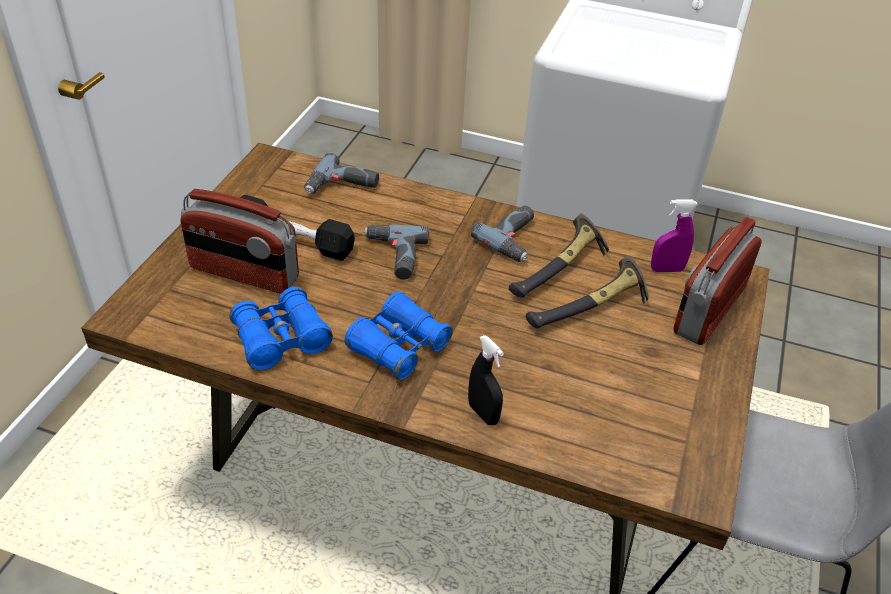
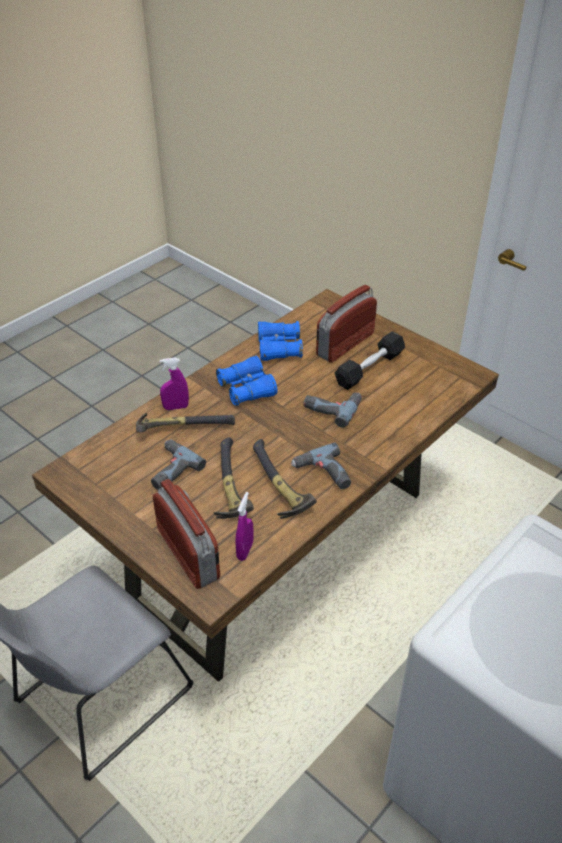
camera: 115 degrees right, 0 degrees up
power drill [304,153,379,194] -> power drill moved to [151,440,206,490]
black spray bottle [468,335,504,425] -> purple spray bottle [160,358,189,410]
none -> hammer [136,413,235,432]

